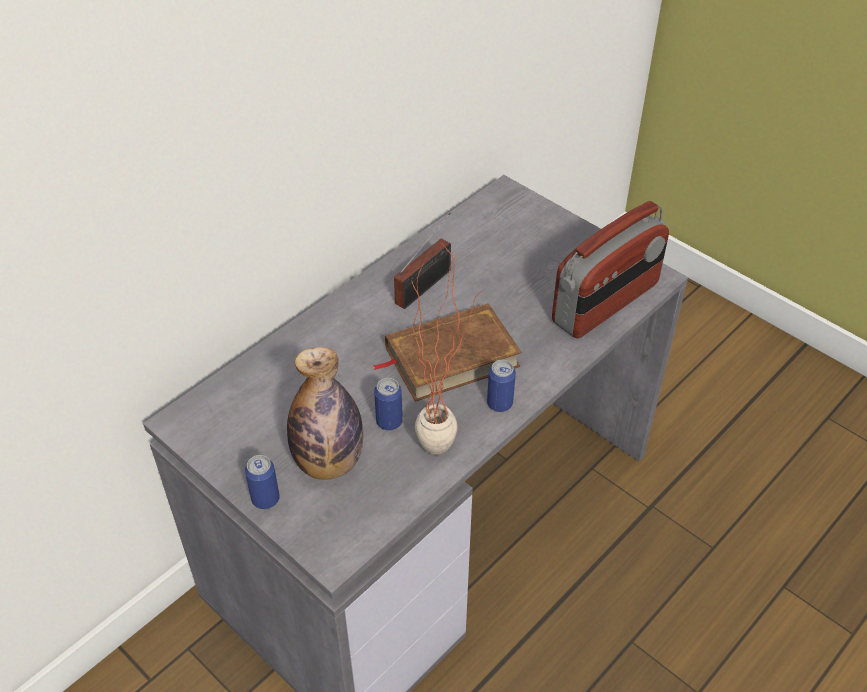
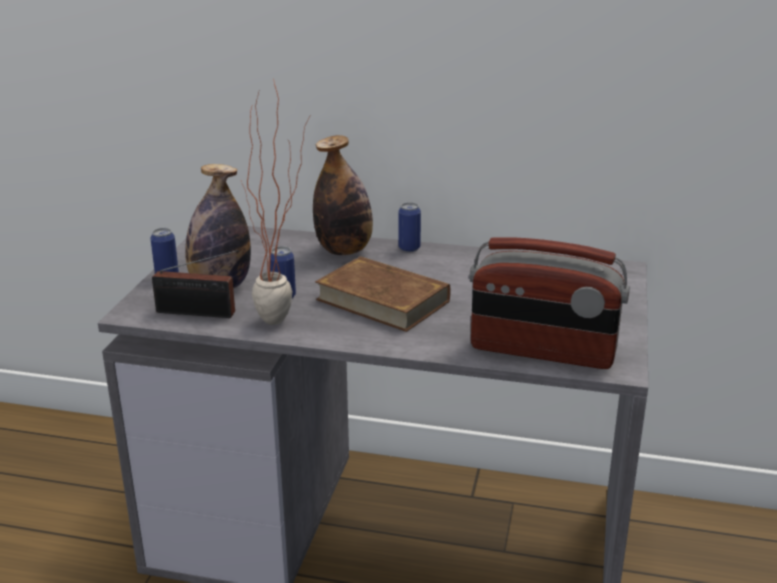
camera: 60 degrees right, 20 degrees down
radio [394,213,451,309] -> radio moved to [152,250,238,318]
can [487,360,516,412] -> can moved to [398,202,421,252]
none -> bottle [313,135,373,255]

